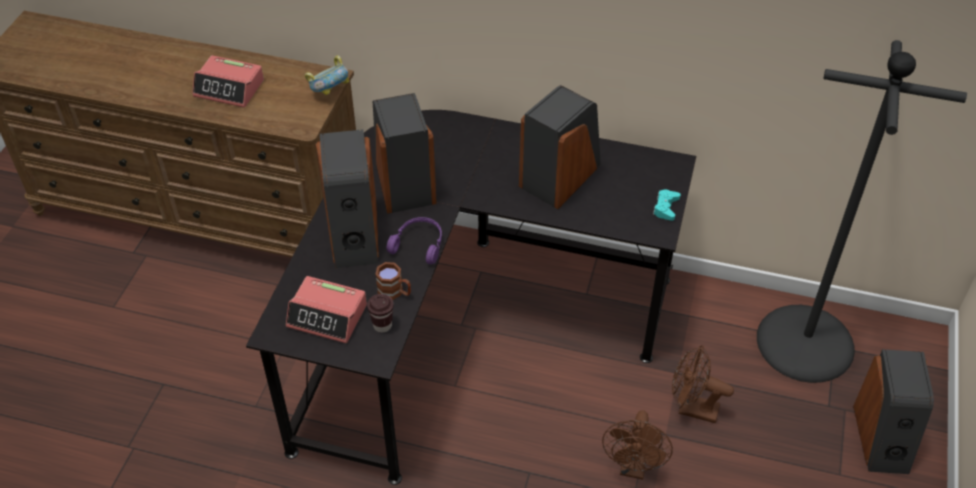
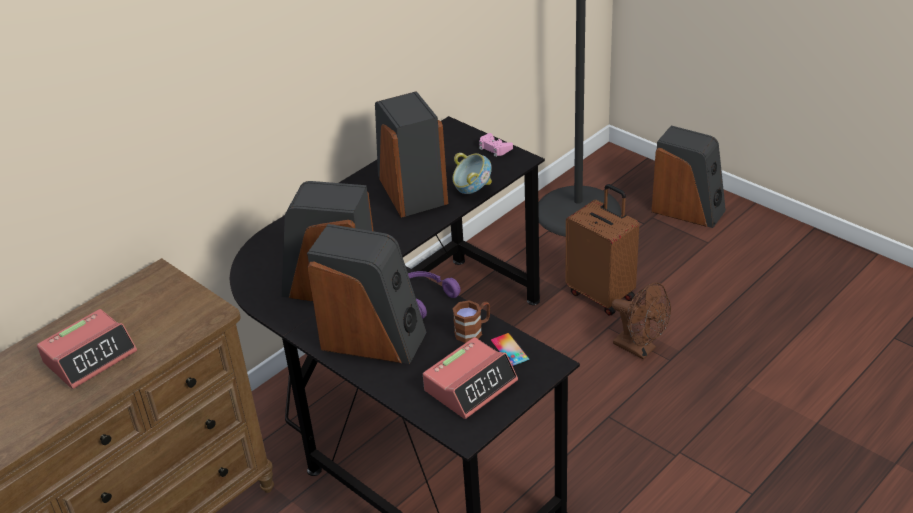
camera: 60 degrees left, 10 degrees down
bowl [305,55,349,95] -> bowl moved to [453,153,492,194]
brown cup [367,294,394,333] -> phone [491,333,530,367]
turquoise game controller [653,189,680,221] -> pink game controller [479,133,513,157]
brown fan [672,345,734,423] -> brown suitcase [565,184,639,316]

